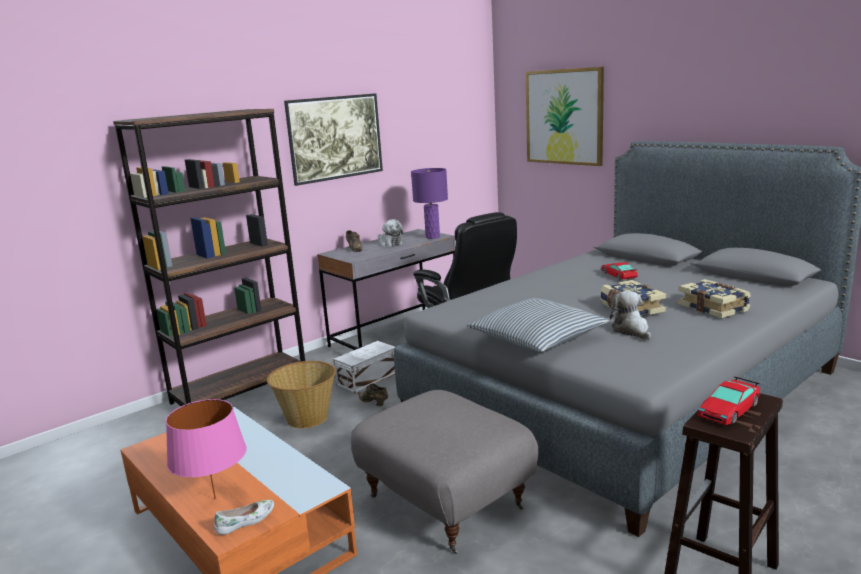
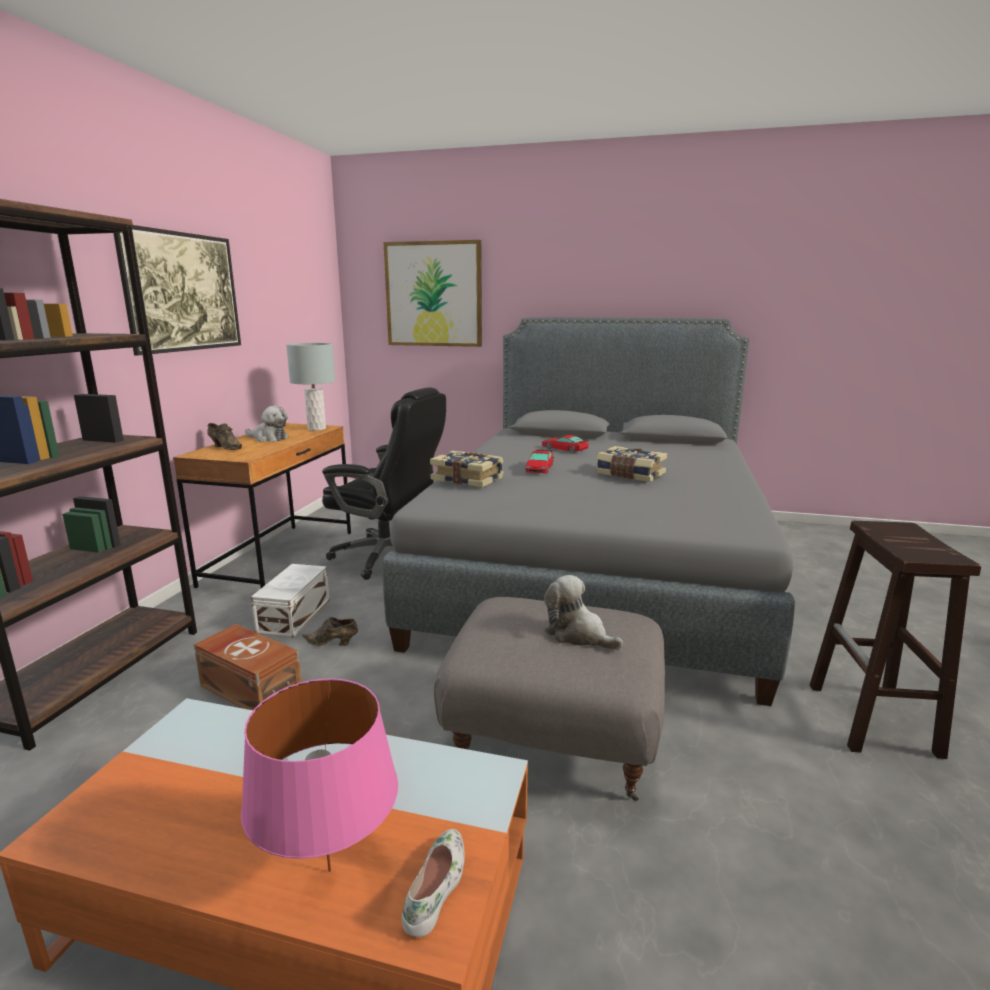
camera: 35 degrees left, 0 degrees up
basket [267,361,336,428] -> brown storage box [194,624,302,710]
grey desk [317,229,456,350] -> brown desk [173,423,351,588]
purple table lamp [411,168,448,239] -> grey table lamp [286,343,335,431]
pillow [467,298,609,352] -> none
plush toy [610,291,651,340] -> plush toy moved to [544,575,623,650]
book [678,279,751,318] -> book moved to [430,451,504,488]
toy car [698,377,760,425] -> toy car moved to [525,450,554,473]

